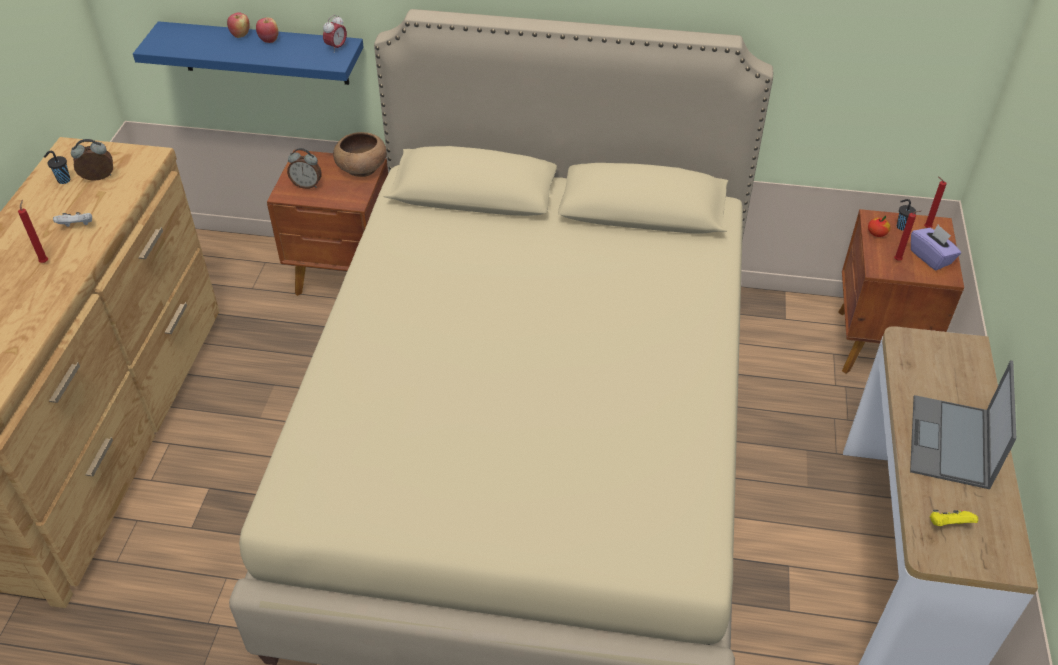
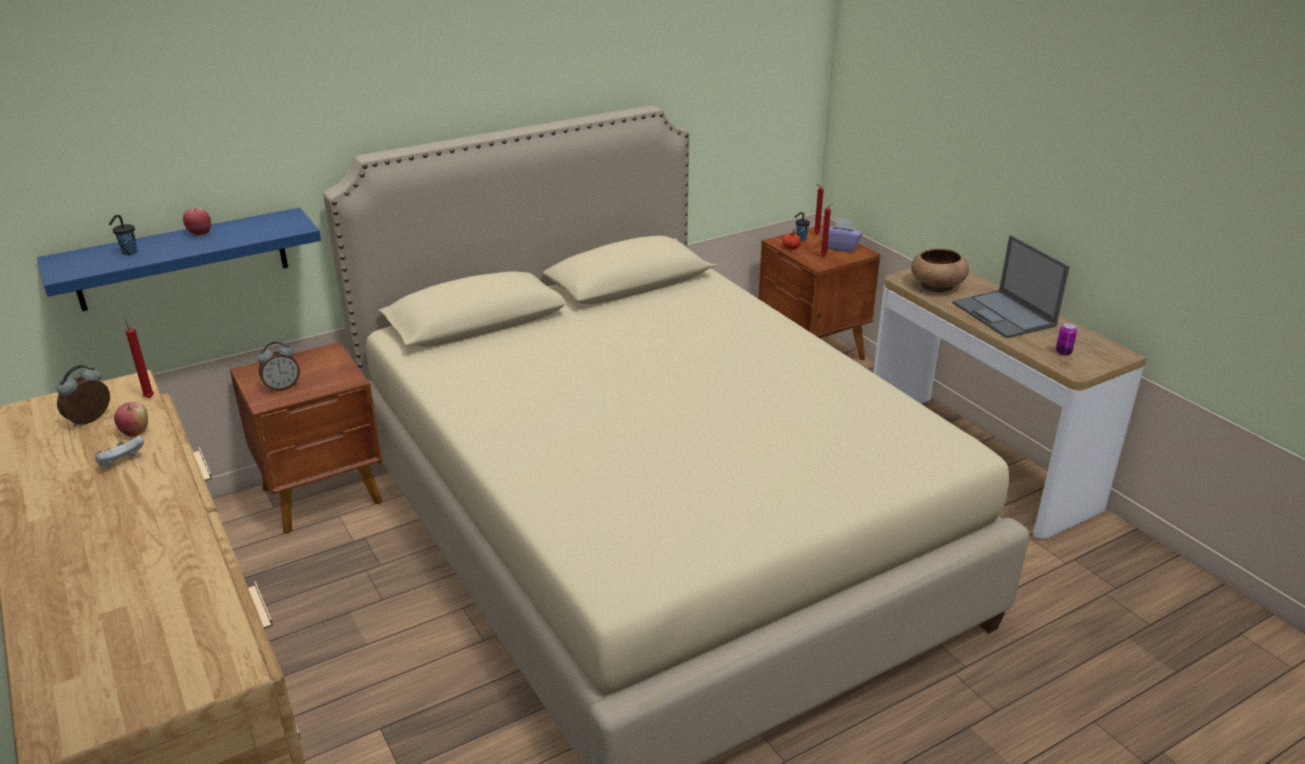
camera: 40 degrees left, 15 degrees down
red candle [18,200,48,263] -> red candle moved to [125,319,154,398]
black cup [44,151,70,184] -> black cup moved to [109,215,137,255]
apple [227,12,250,38] -> apple moved to [114,402,148,437]
alarm clock [323,15,347,53] -> none
brown bowl [333,132,387,177] -> brown bowl moved to [911,248,969,293]
yellow game controller [930,510,978,526] -> can [1056,323,1077,356]

